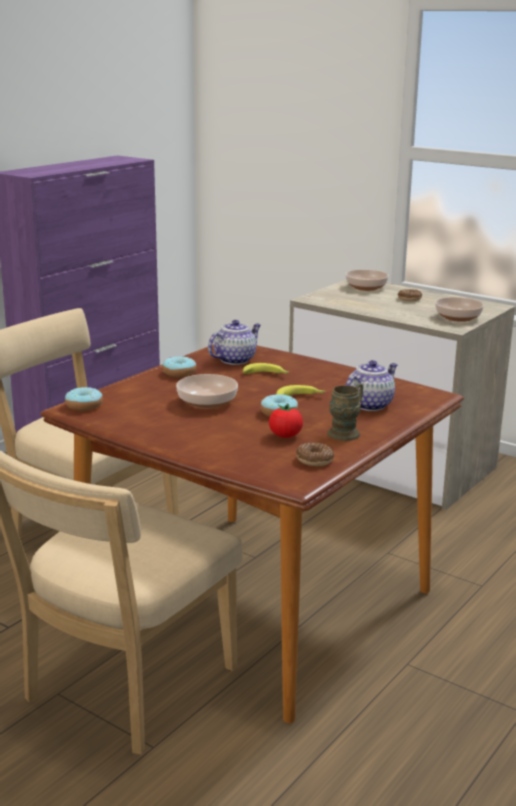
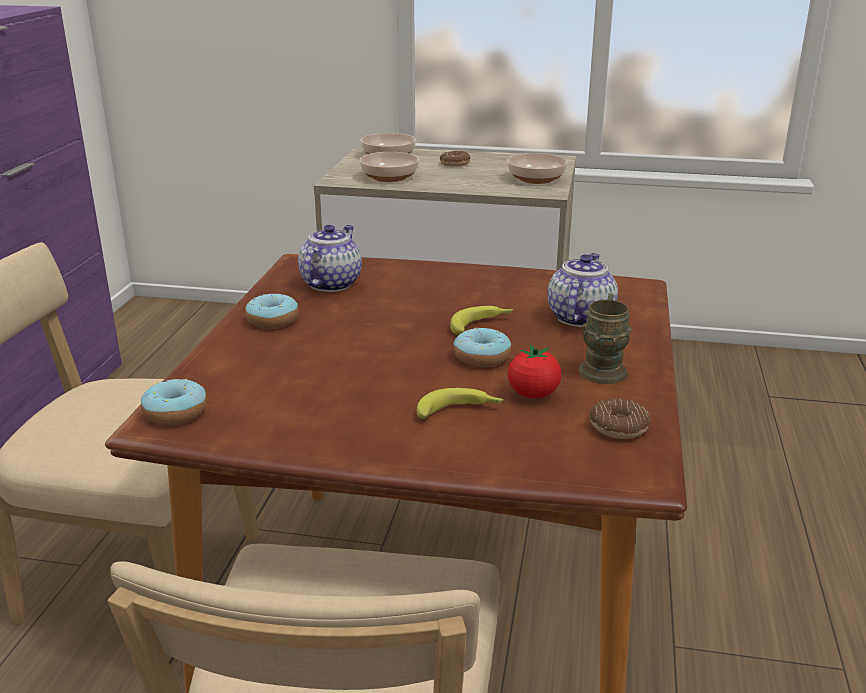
camera: 25 degrees left, 5 degrees up
bowl [176,374,238,409] -> bowl moved to [359,152,419,182]
banana [243,363,289,374] -> banana moved to [417,388,504,419]

